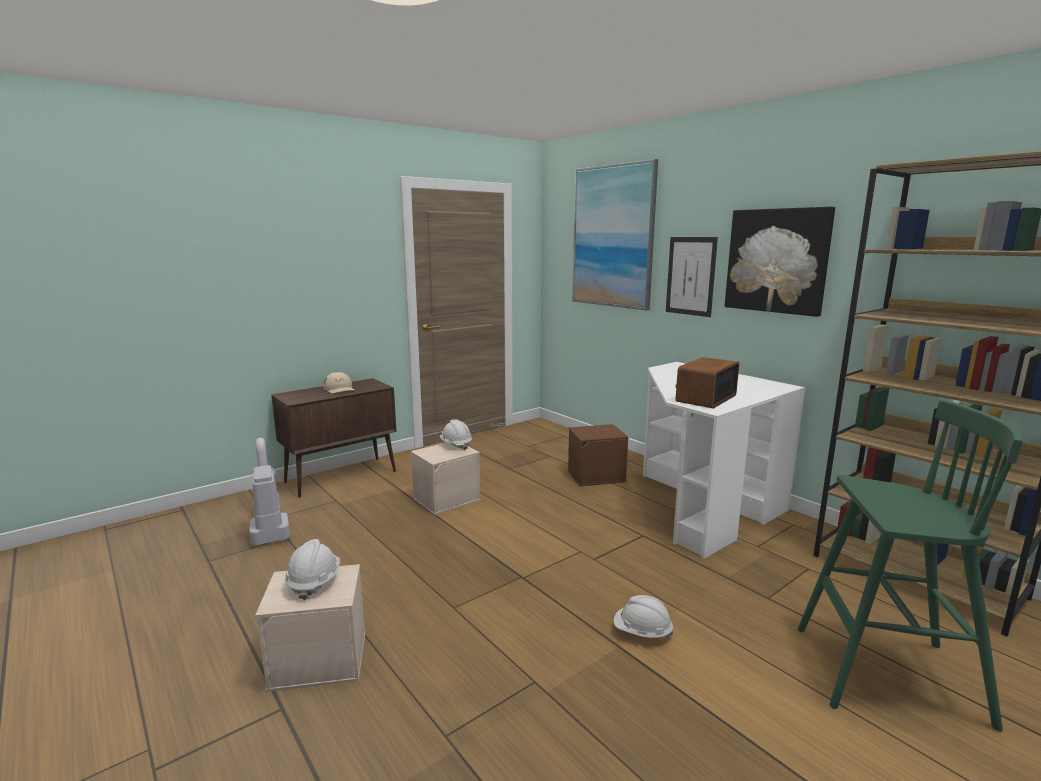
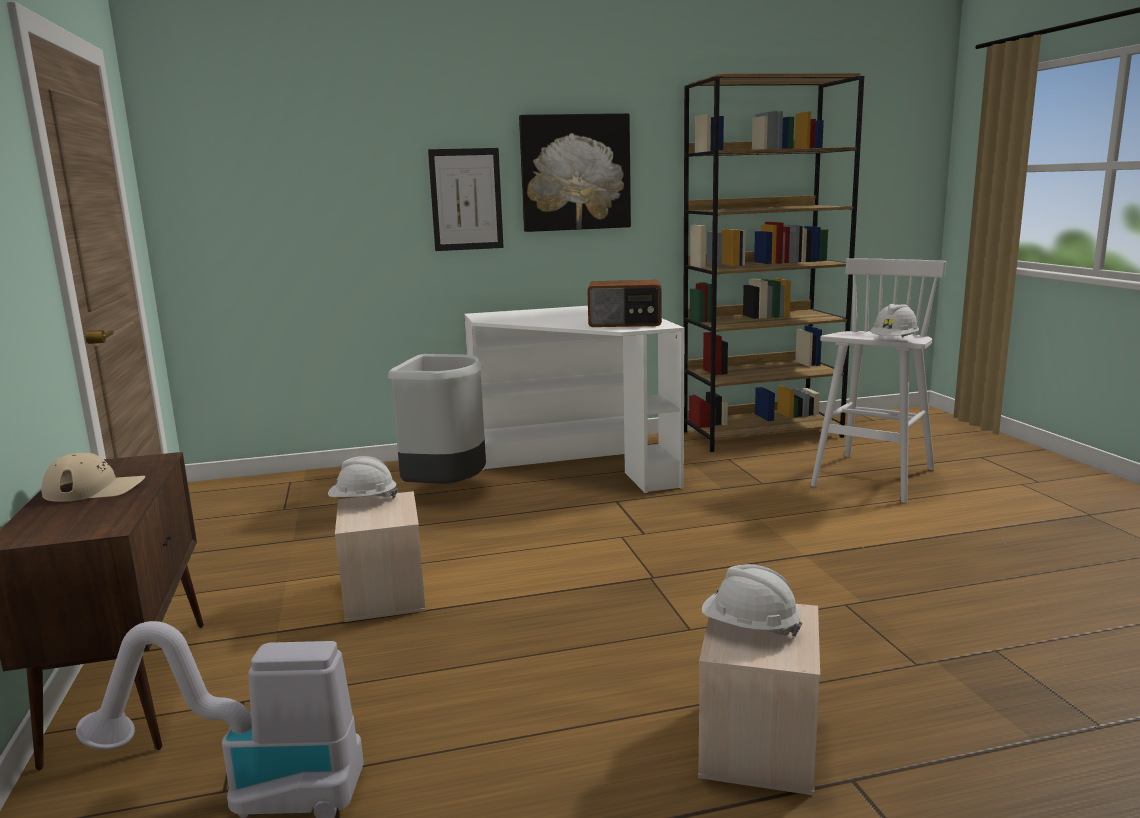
camera: 65 degrees left, 0 degrees up
brown storage box [568,424,629,487] -> grey trash can [388,354,486,484]
picture [572,159,658,310] -> none
white hard hat [614,595,674,639] -> white hard hat moved to [870,304,919,338]
radio [676,357,739,409] -> radio turned 60 degrees counterclockwise [587,280,662,327]
green stool [797,399,1023,731] -> white stool [811,258,946,503]

